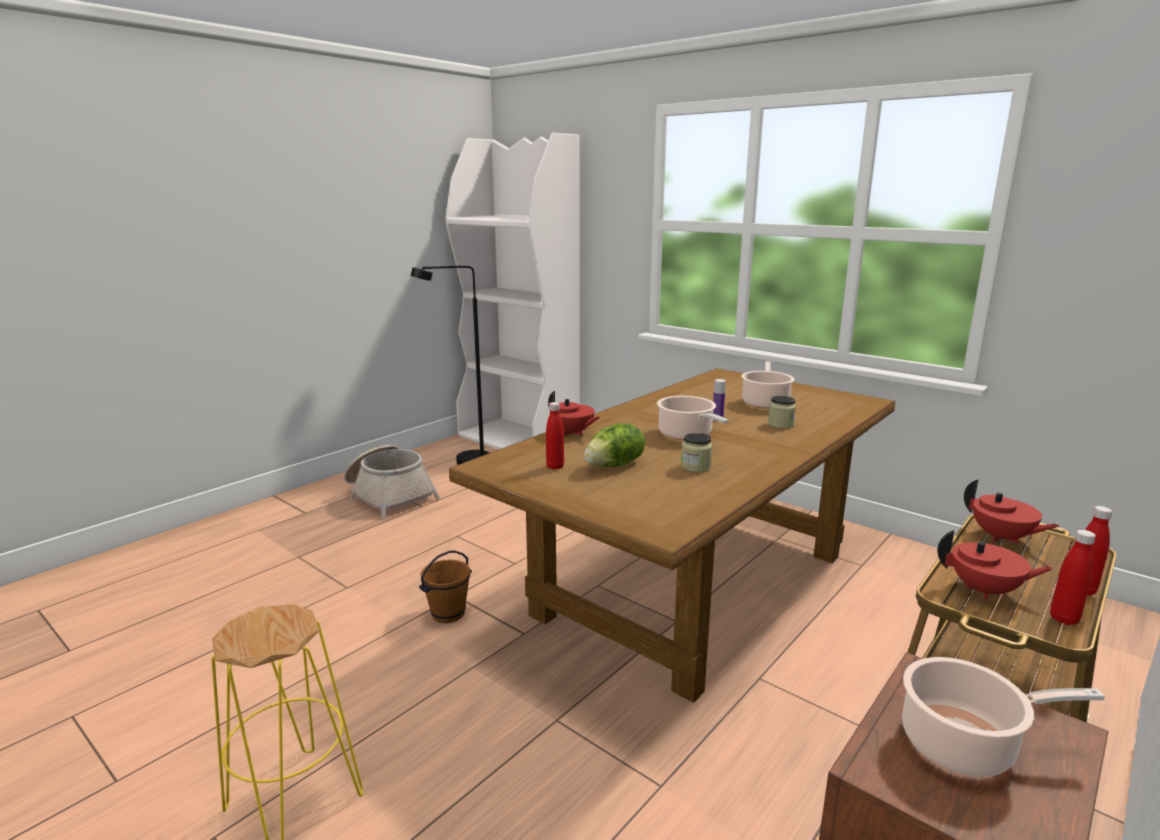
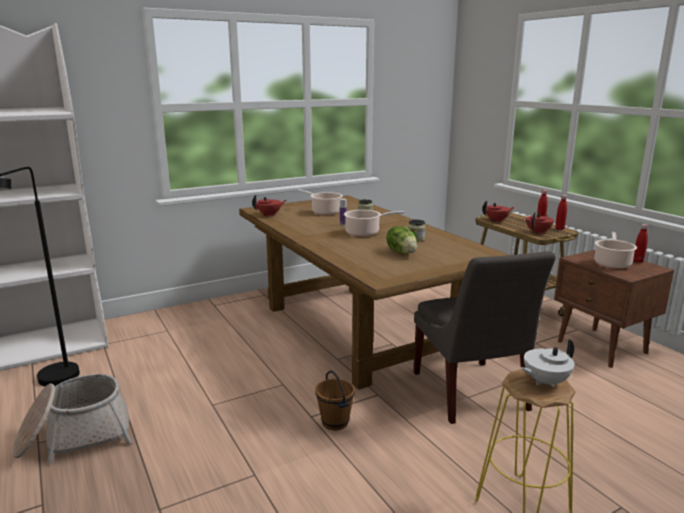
camera: 70 degrees left, 0 degrees up
red bottle [546,402,564,470] -> red bottle moved to [633,224,648,263]
red teapot [548,391,600,436] -> red teapot moved to [252,195,287,217]
none -> grey chair [413,251,556,424]
none -> white teapot [520,339,575,387]

